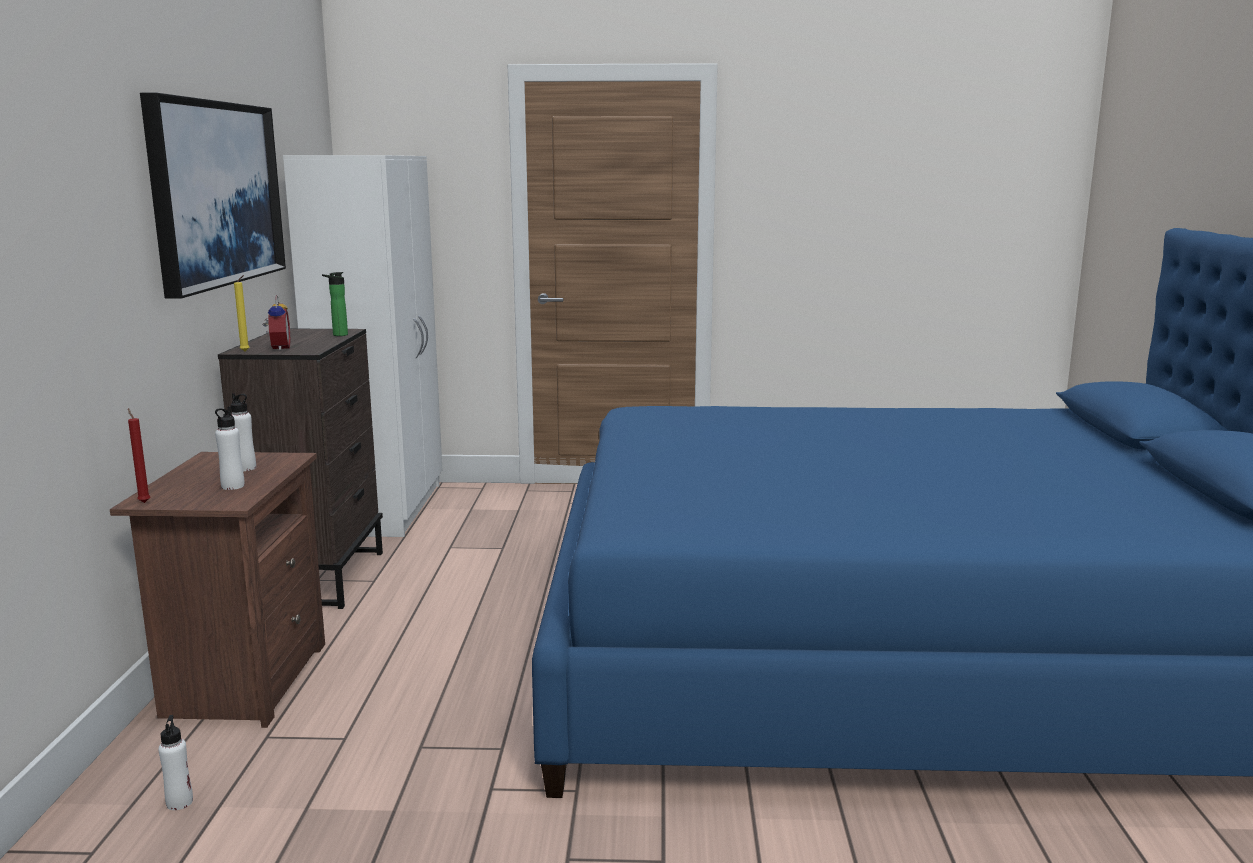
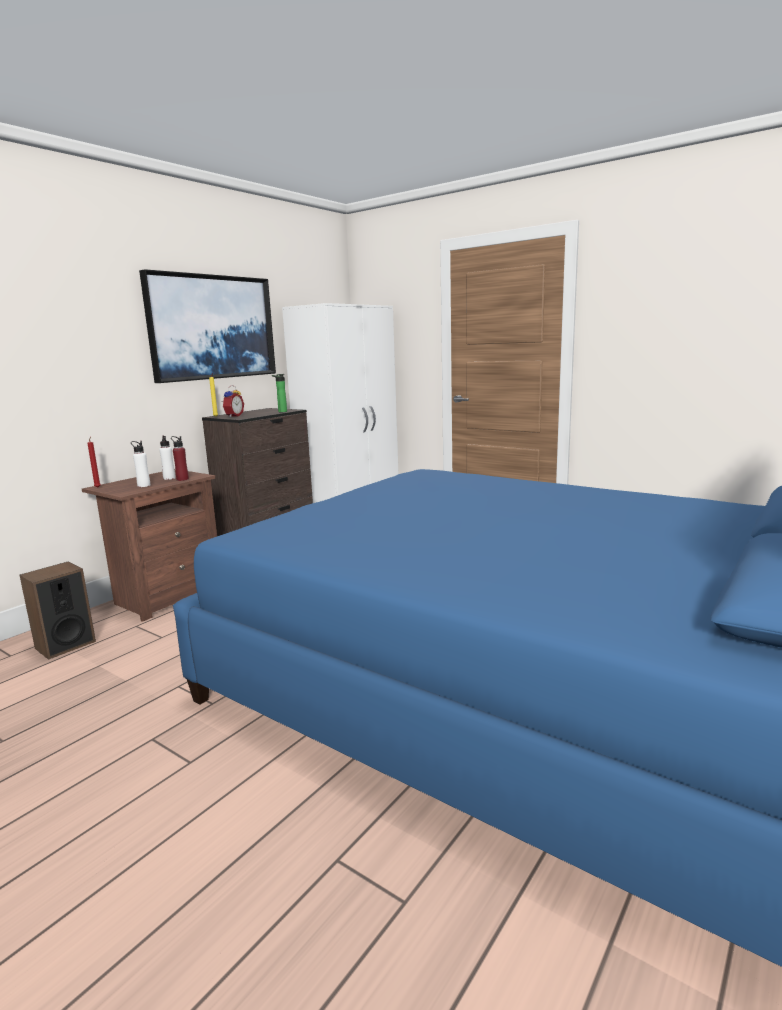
camera: 35 degrees right, 0 degrees up
white bottle [158,715,193,810] -> speaker [20,561,96,660]
none -> red bottle [171,436,189,481]

